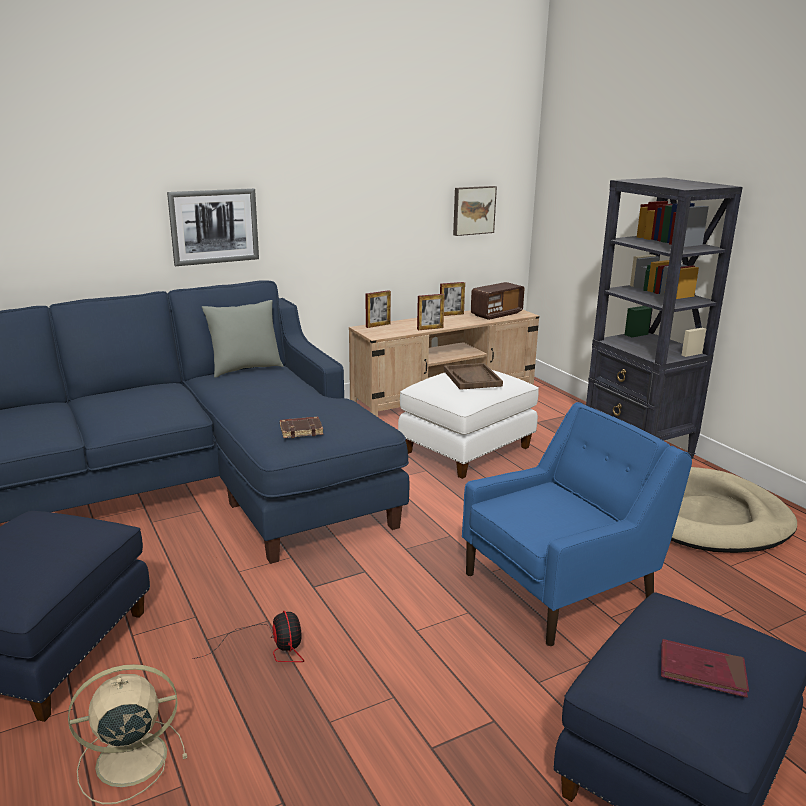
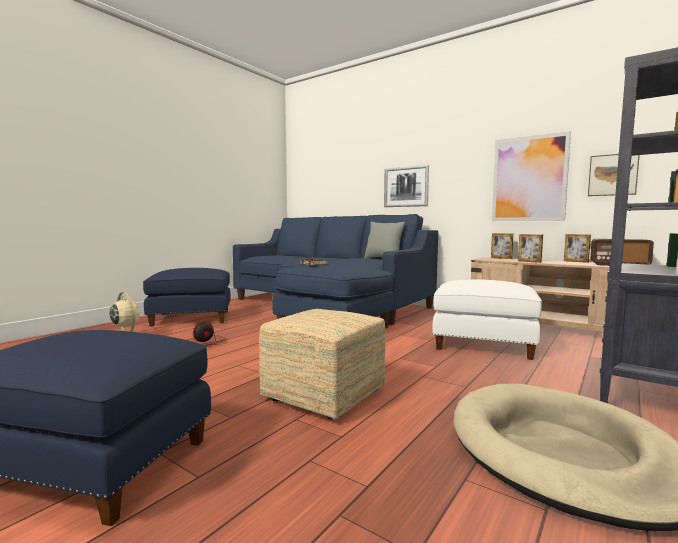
camera: 65 degrees right, 15 degrees down
brown tray [444,363,503,390] -> none
blue armchair [462,402,692,646] -> ottoman [259,309,386,419]
red book [661,639,749,698] -> none
none -> picture [492,131,571,221]

